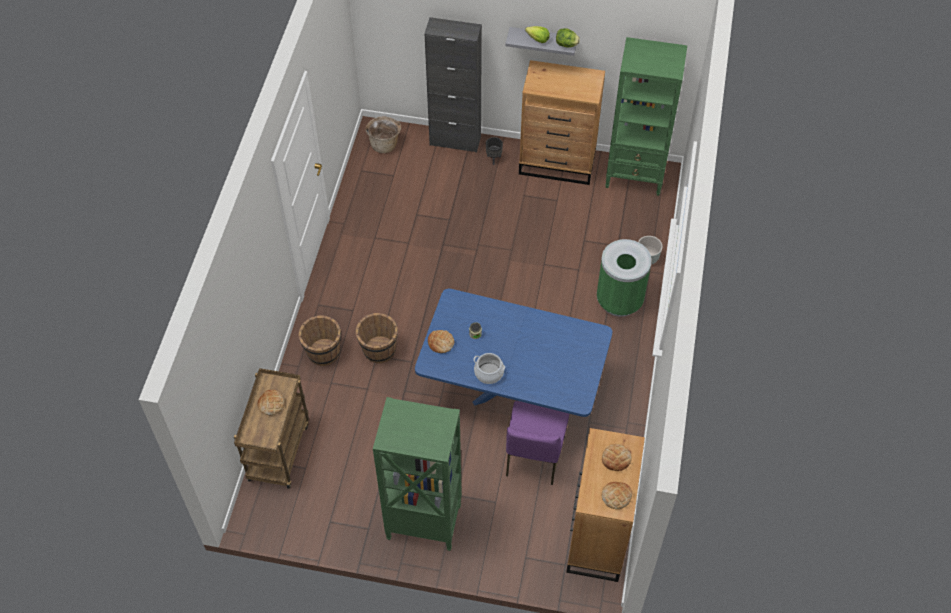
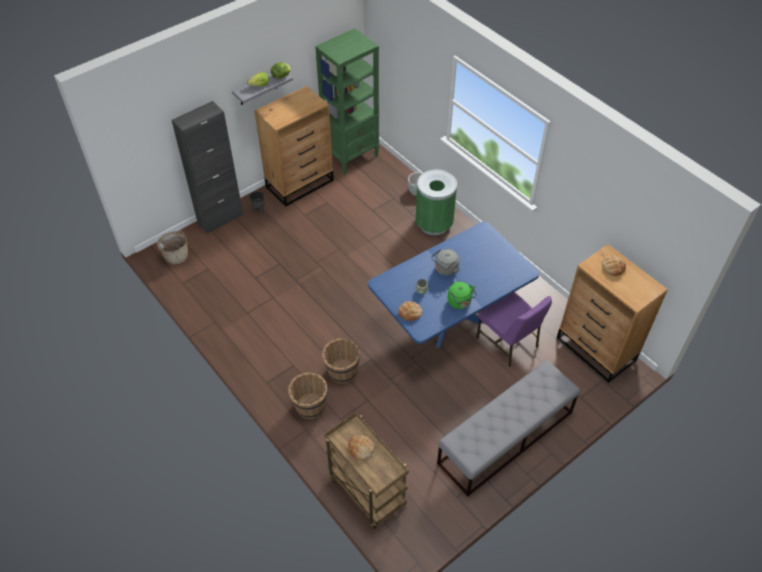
camera: 50 degrees left, 5 degrees down
green bookcase [373,397,462,551] -> grey bench [437,360,580,496]
cooking pot [473,353,505,384] -> green kettle [447,282,477,309]
bread [602,482,632,509] -> none
none -> grey kettle [431,249,460,276]

